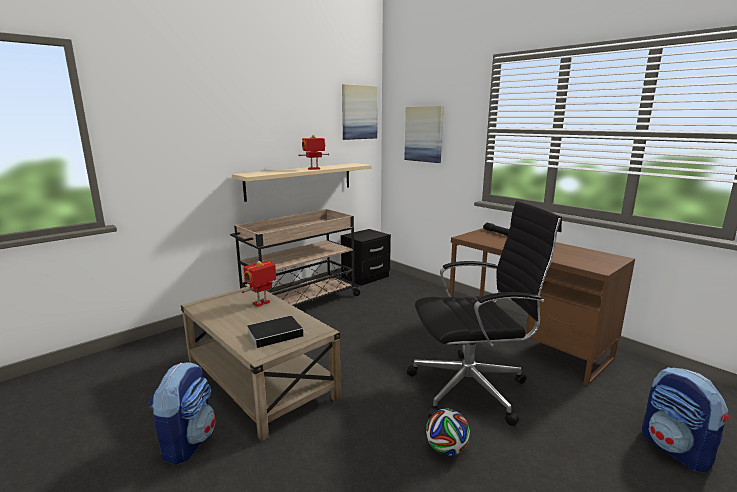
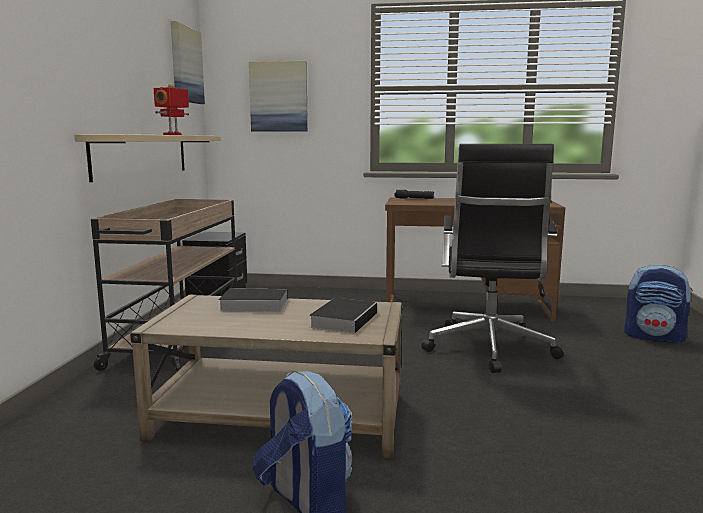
camera: 40 degrees left, 5 degrees down
toy robot [242,261,280,307] -> book [217,288,288,312]
black office chair [407,201,562,426] -> black office chair turned 150 degrees clockwise [421,144,564,373]
football [426,409,470,456] -> none

